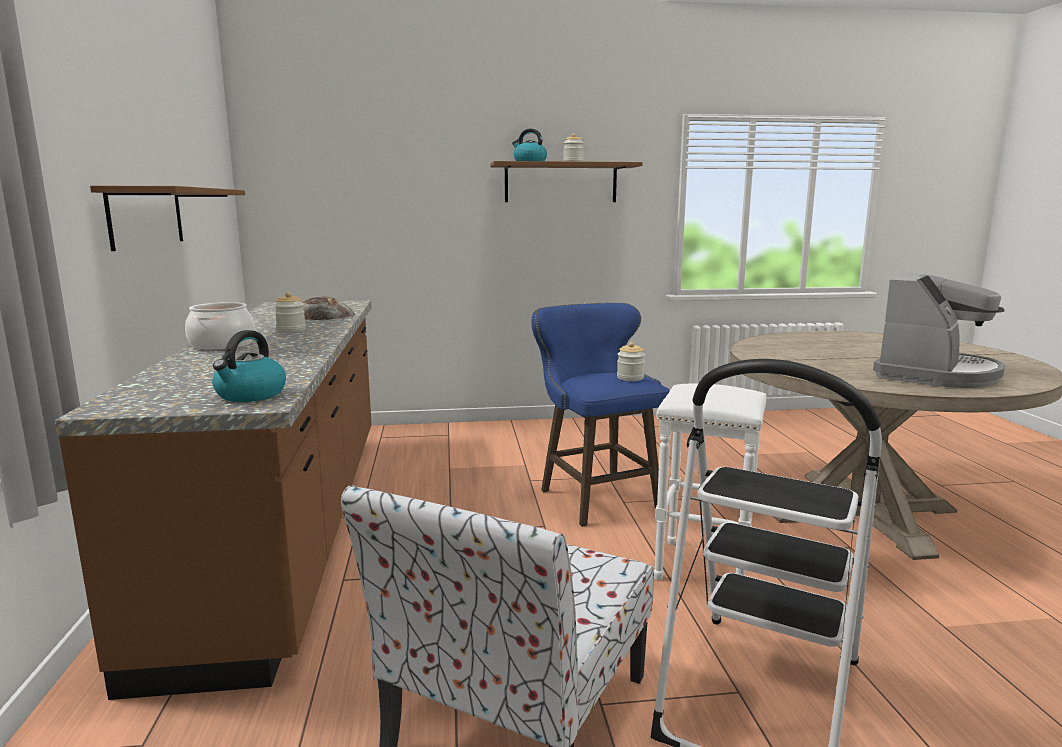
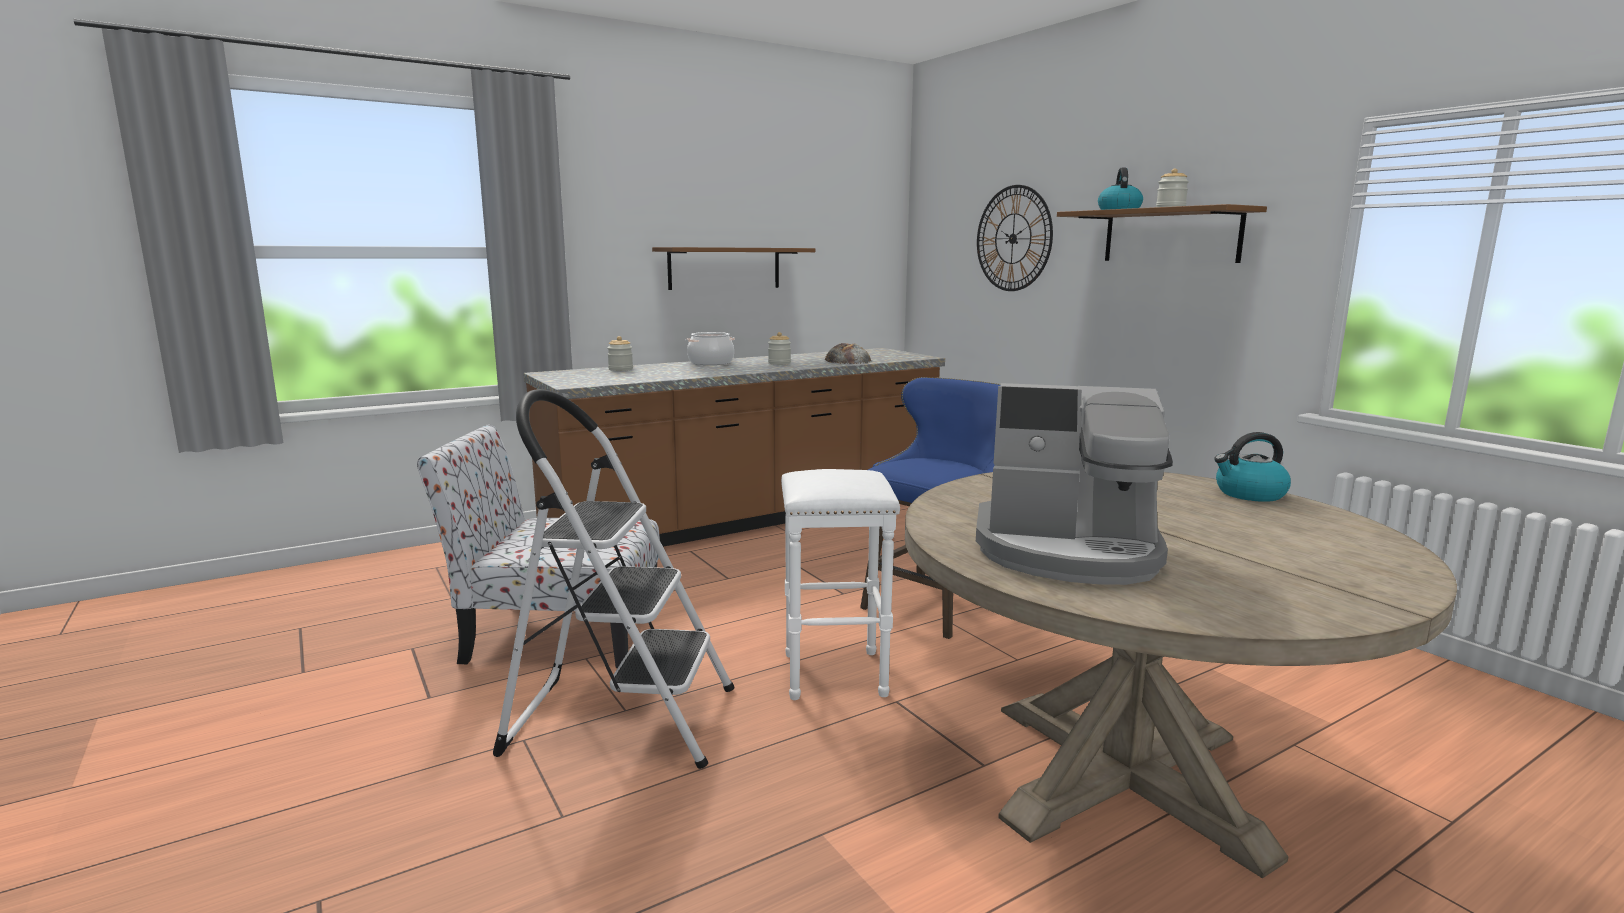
camera: 65 degrees right, 0 degrees up
kettle [212,330,286,402] -> kettle moved to [1214,432,1291,502]
jar [617,342,645,381] -> jar moved to [607,336,633,371]
none -> wall clock [977,185,1053,291]

